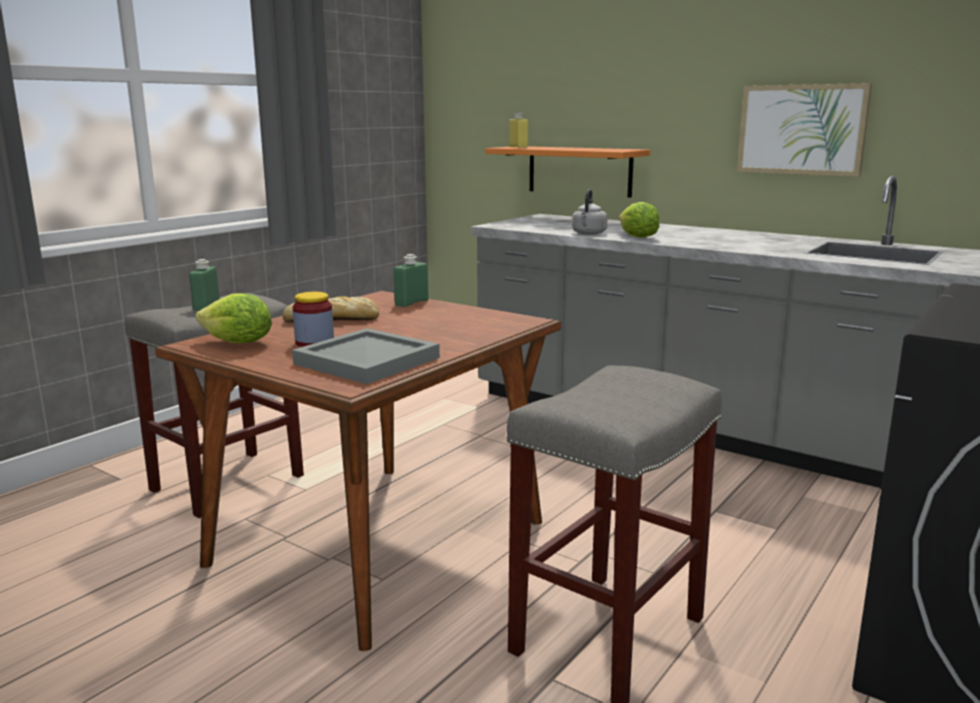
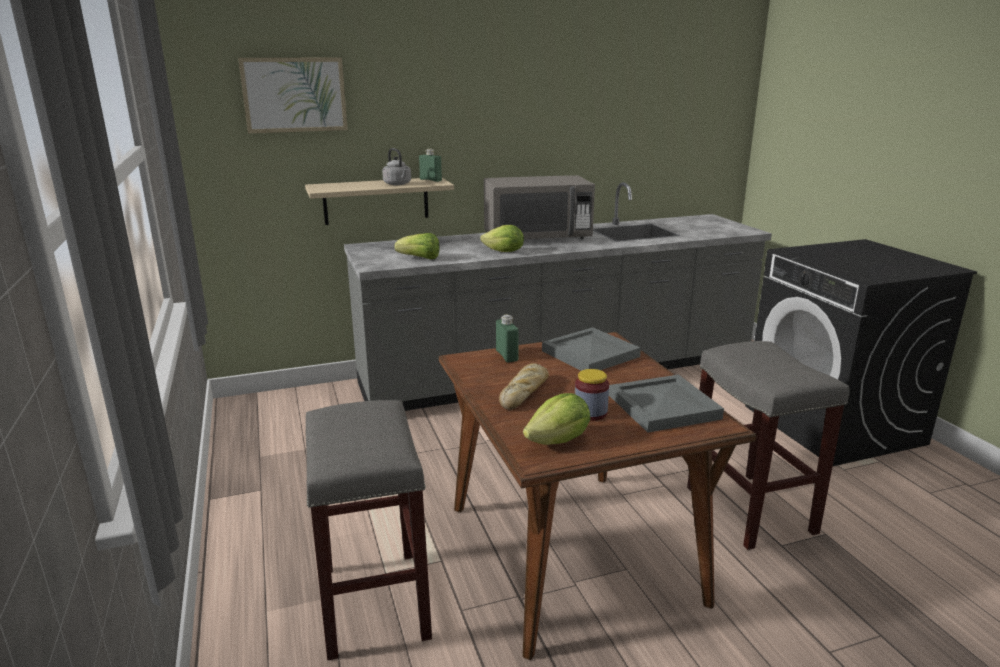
camera: 55 degrees left, 5 degrees up
green bottle [189,259,220,311] -> green bottle moved to [419,149,442,182]
orange shelf [486,146,650,198] -> beige shelf [305,178,454,225]
yellow bottle [509,112,528,148] -> none
grey kettle [572,189,608,235] -> grey kettle moved to [382,148,411,185]
picture [737,83,872,177] -> picture moved to [238,58,348,133]
none -> lettuce [394,233,440,259]
none -> grey microwave [484,175,595,239]
none -> grey tray [542,327,641,371]

